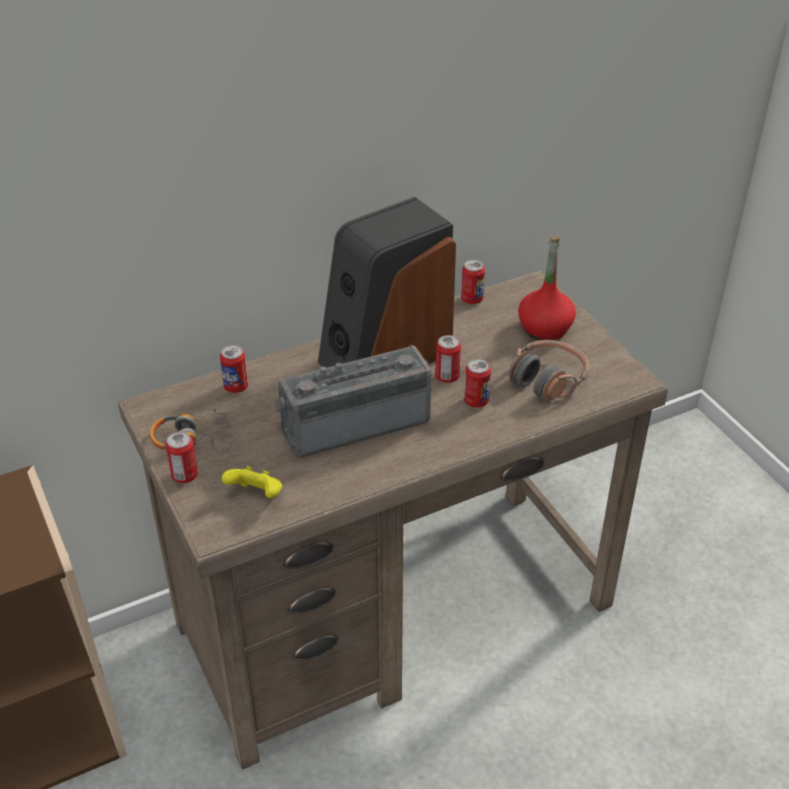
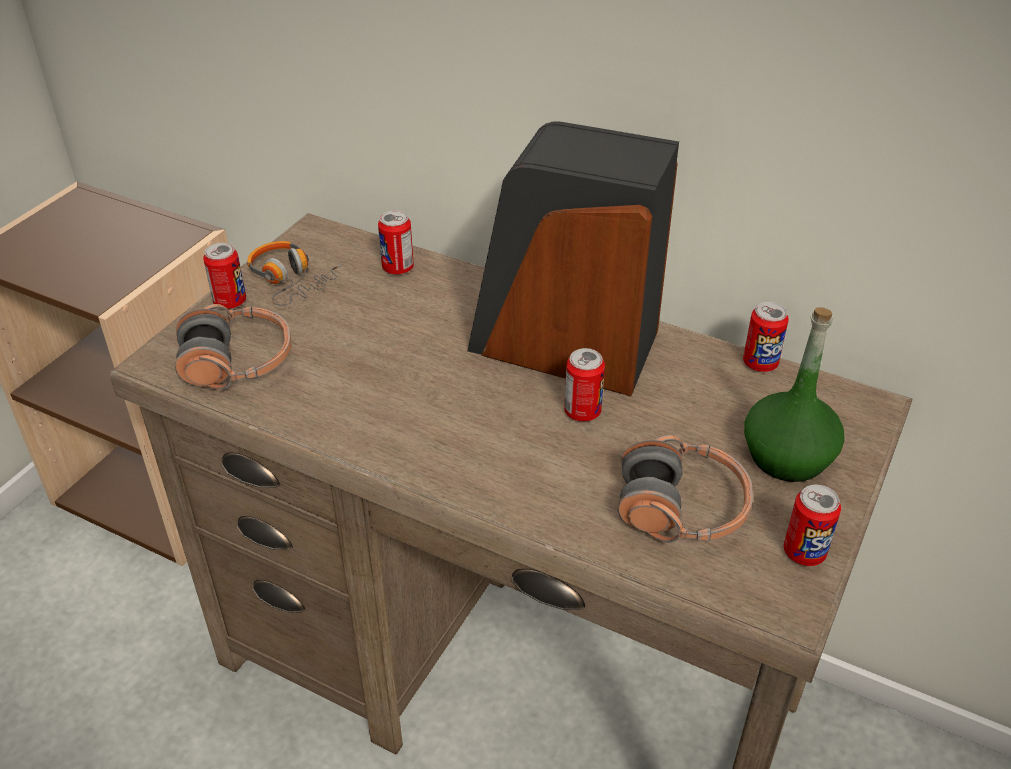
camera: 55 degrees right, 0 degrees up
yellow game controller [222,466,282,498] -> headphones [175,304,291,390]
radio [274,345,431,458] -> none
can [464,359,491,408] -> can moved to [784,485,841,566]
red bottle [518,236,576,340] -> green bottle [744,307,845,482]

